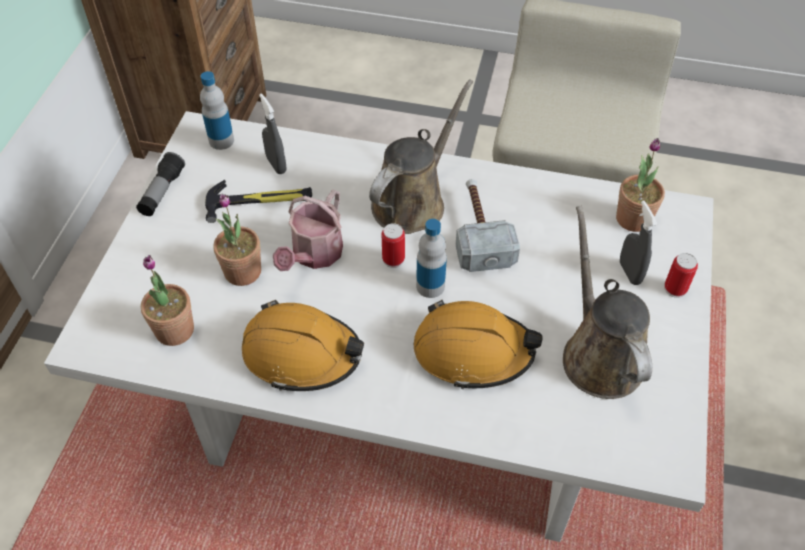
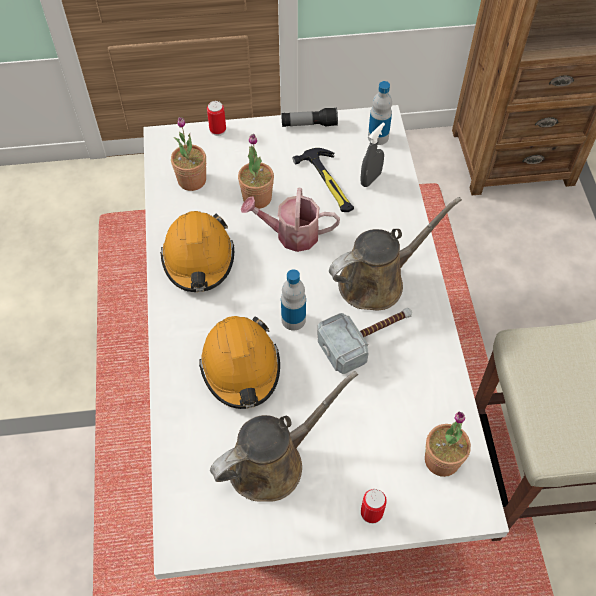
camera: 70 degrees right, 5 degrees up
brown watering can [369,79,473,234] -> brown watering can turned 45 degrees counterclockwise [329,197,462,311]
can [382,223,405,268] -> can moved to [207,101,226,136]
grey spray bottle [620,200,657,285] -> none

